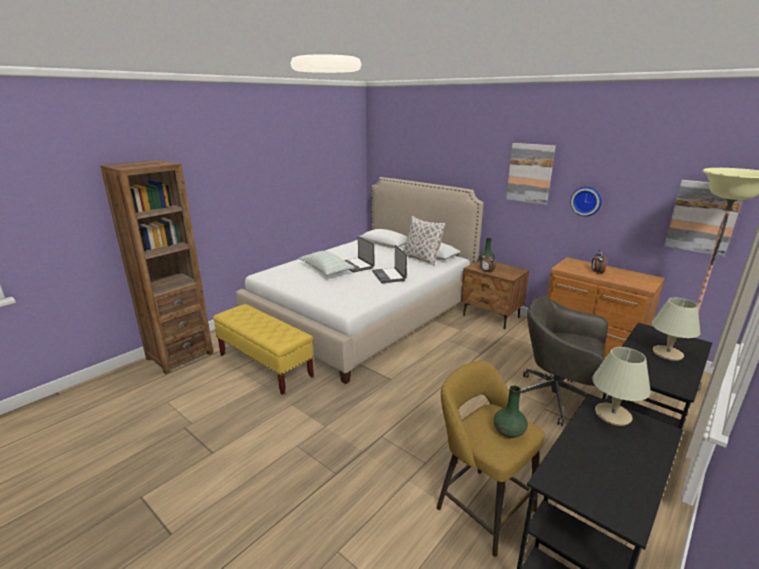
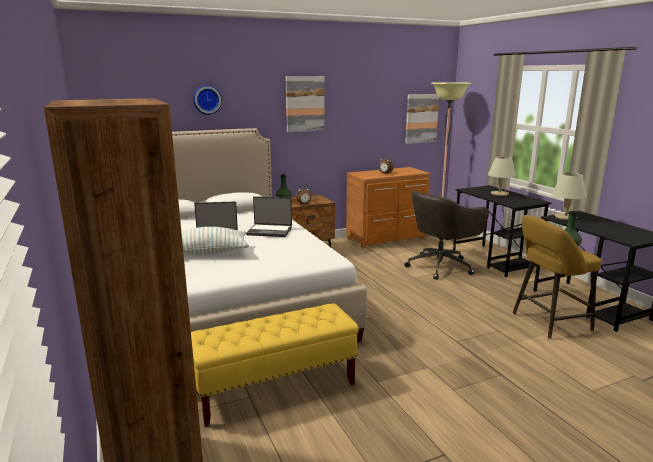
camera: 65 degrees left, 5 degrees down
pillow [403,216,446,265] -> none
wall clock [570,187,602,216] -> wall clock moved to [193,85,222,115]

